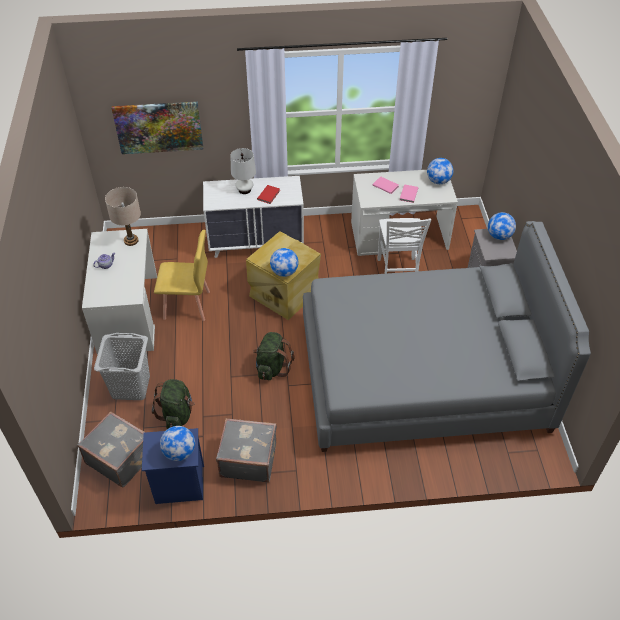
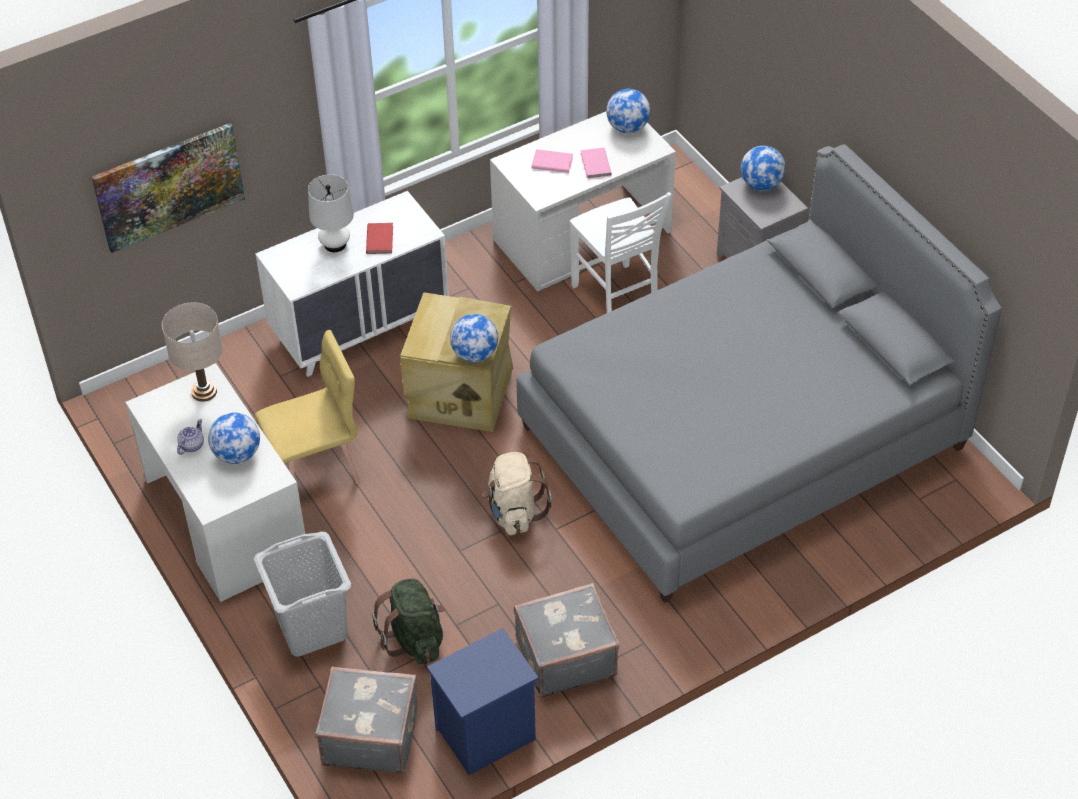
camera: 25 degrees left, 0 degrees up
globe [160,426,195,461] -> globe moved to [208,412,260,464]
green backpack [253,332,294,380] -> beige backpack [482,452,552,535]

